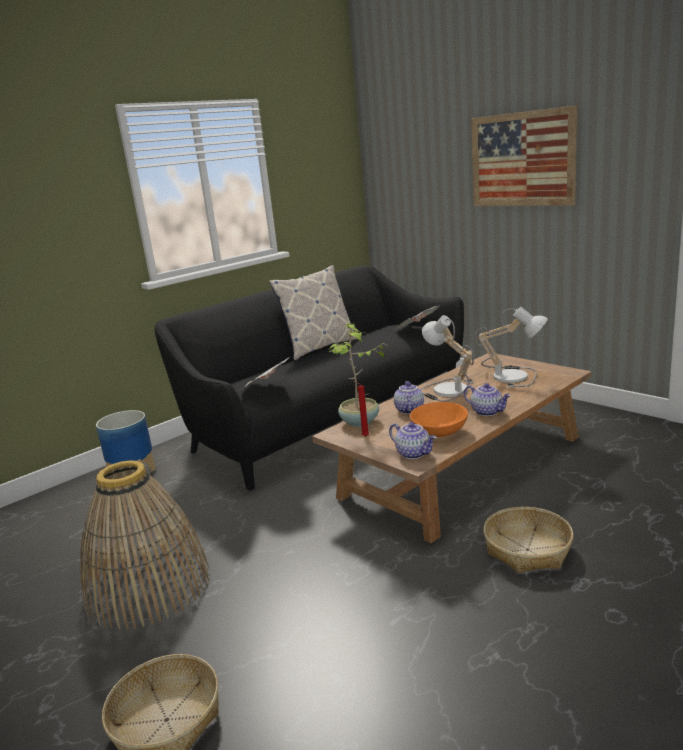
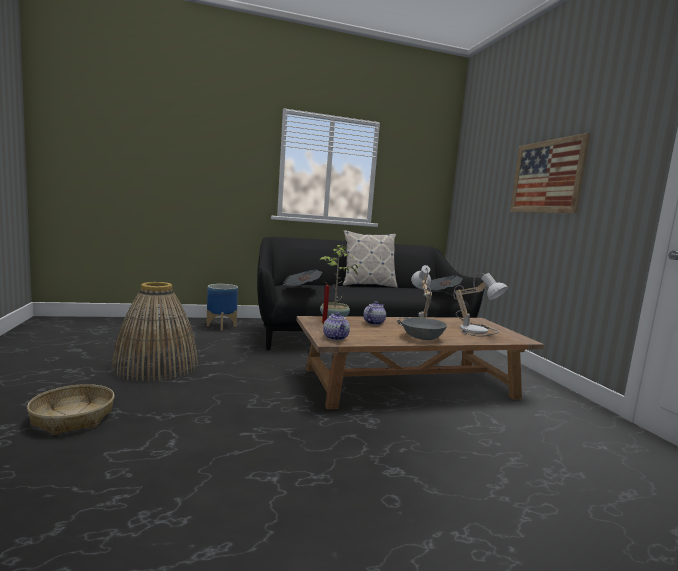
camera: 25 degrees right, 10 degrees down
orange bowl [410,402,468,437] -> none
teapot [464,383,511,416] -> grey bowl [402,318,447,340]
basket [483,507,574,573] -> none

